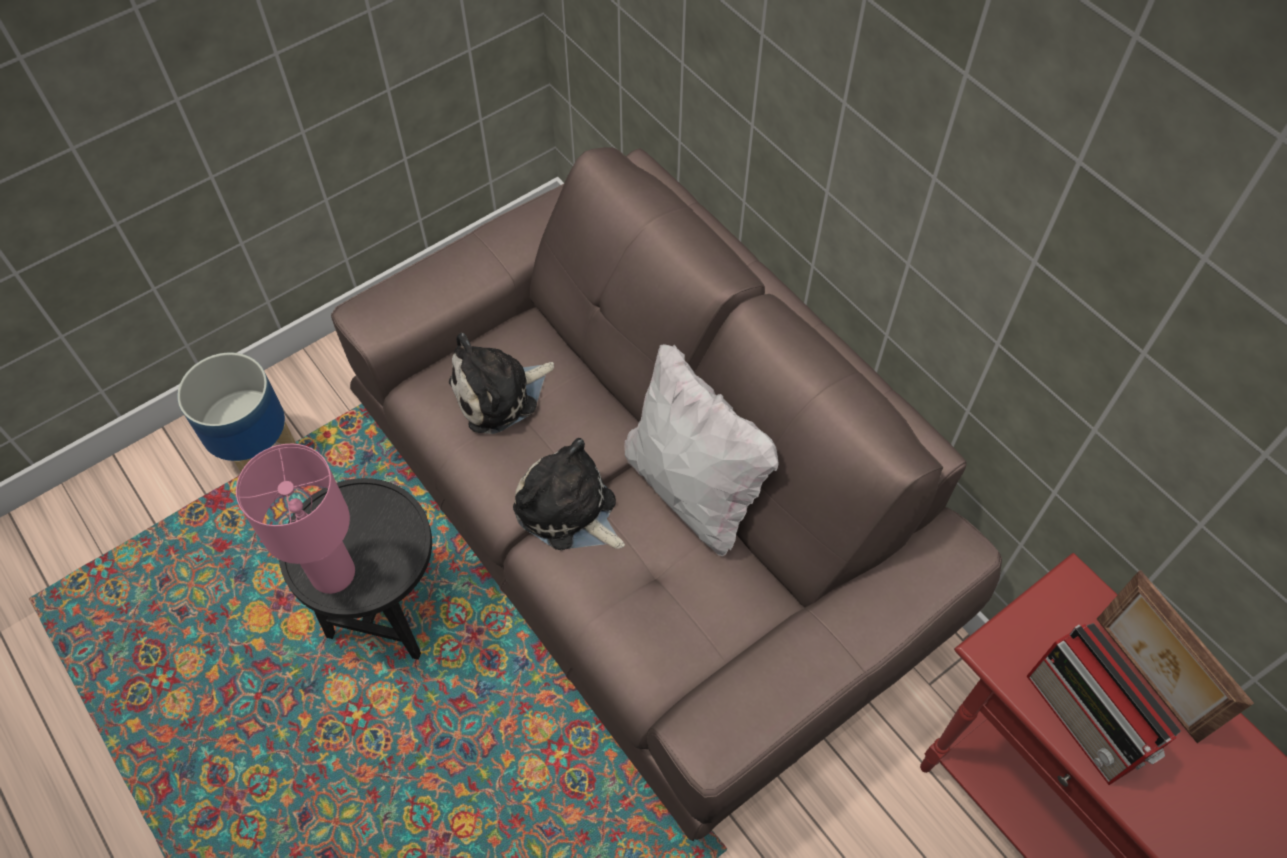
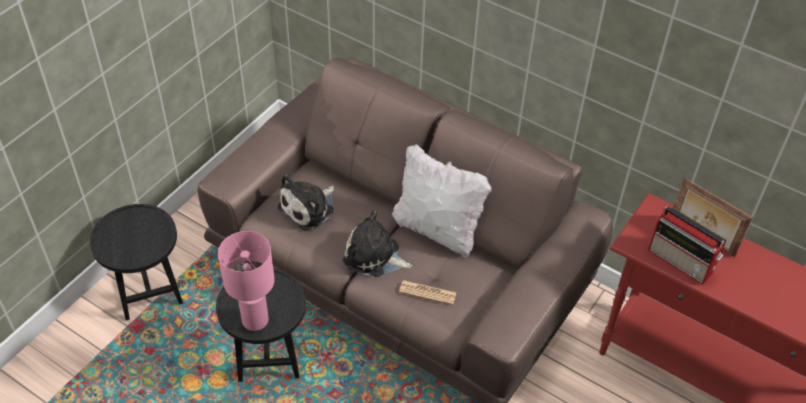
camera: 20 degrees left, 10 degrees down
planter [177,352,296,472] -> black side table [90,204,183,320]
none -> newspaper [399,280,456,305]

